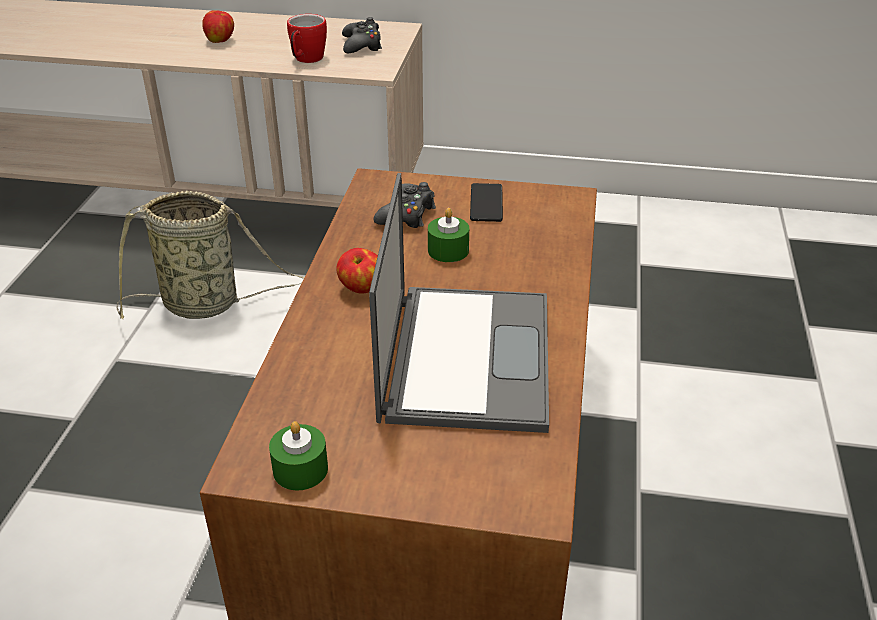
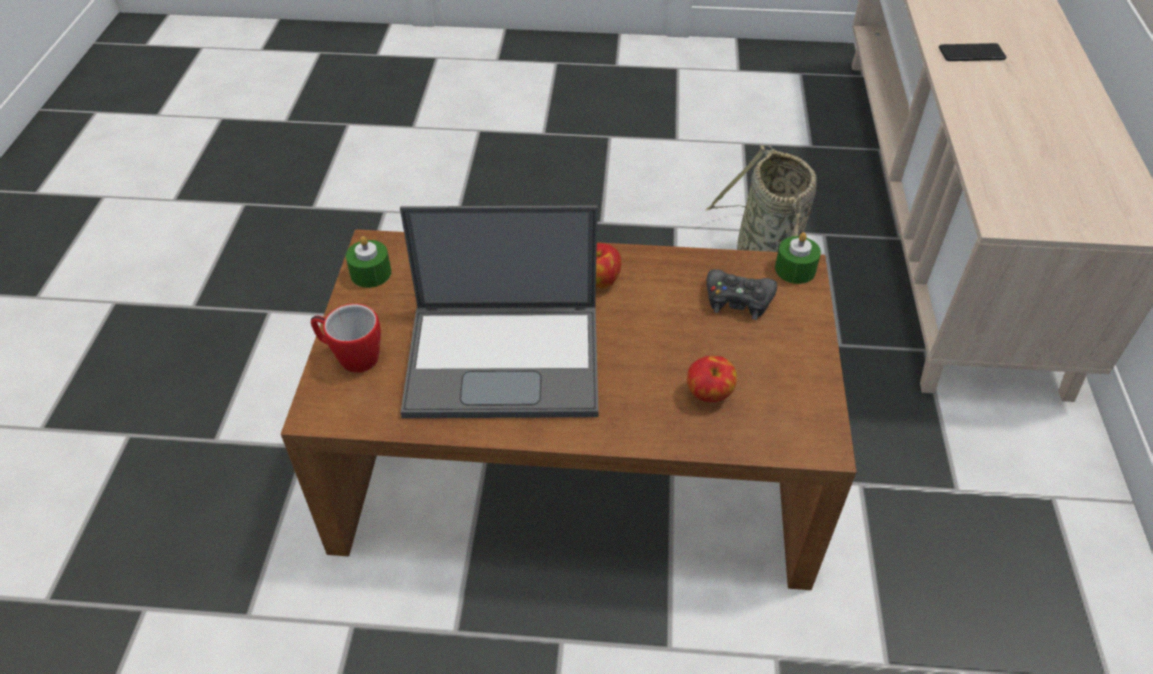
camera: 85 degrees right, 10 degrees up
apple [202,10,234,43] -> apple moved to [687,356,737,402]
mug [287,14,327,63] -> mug moved to [311,304,381,373]
black game controller [342,17,382,53] -> none
green candle [428,208,469,262] -> green candle moved to [775,232,821,284]
phone [470,183,503,222] -> phone moved to [939,43,1006,61]

